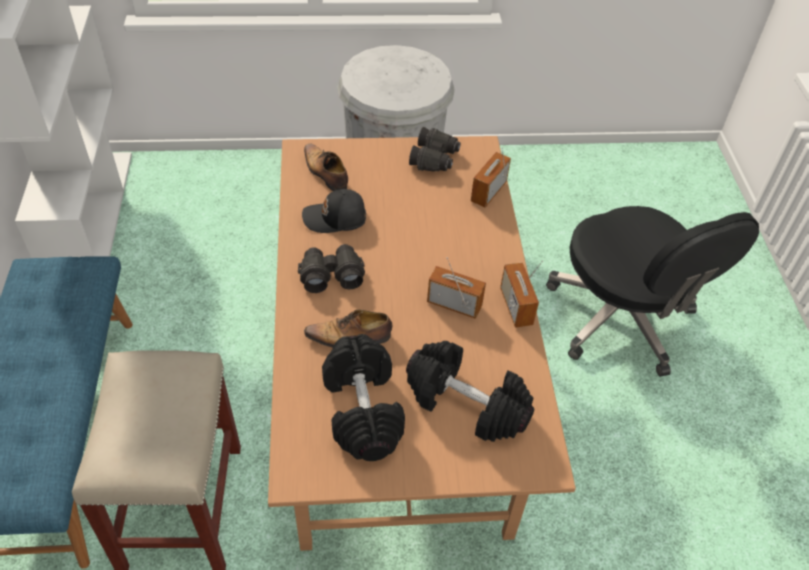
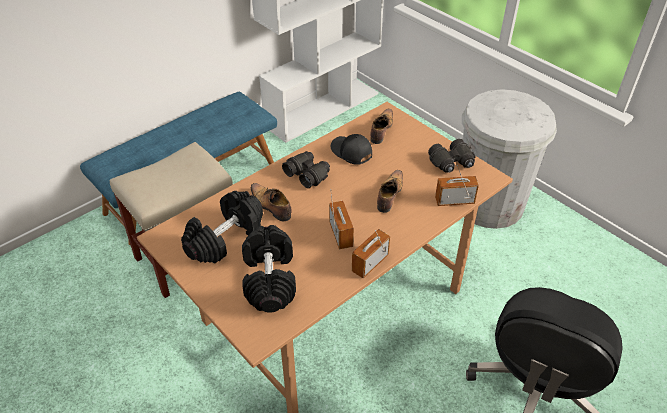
camera: 55 degrees right, 5 degrees down
none -> shoe [377,170,403,213]

